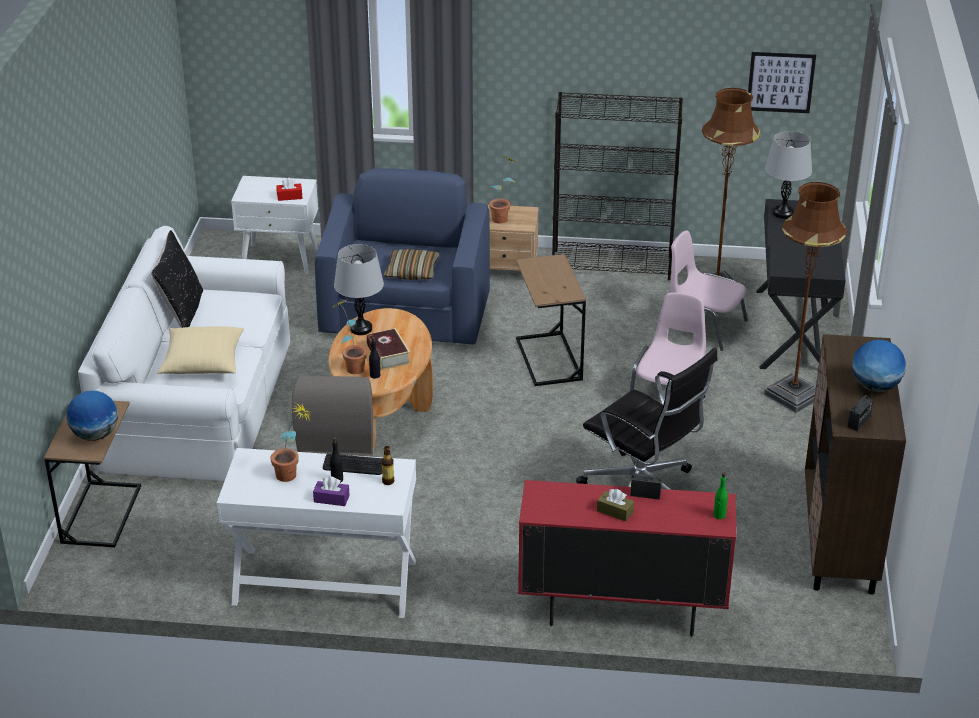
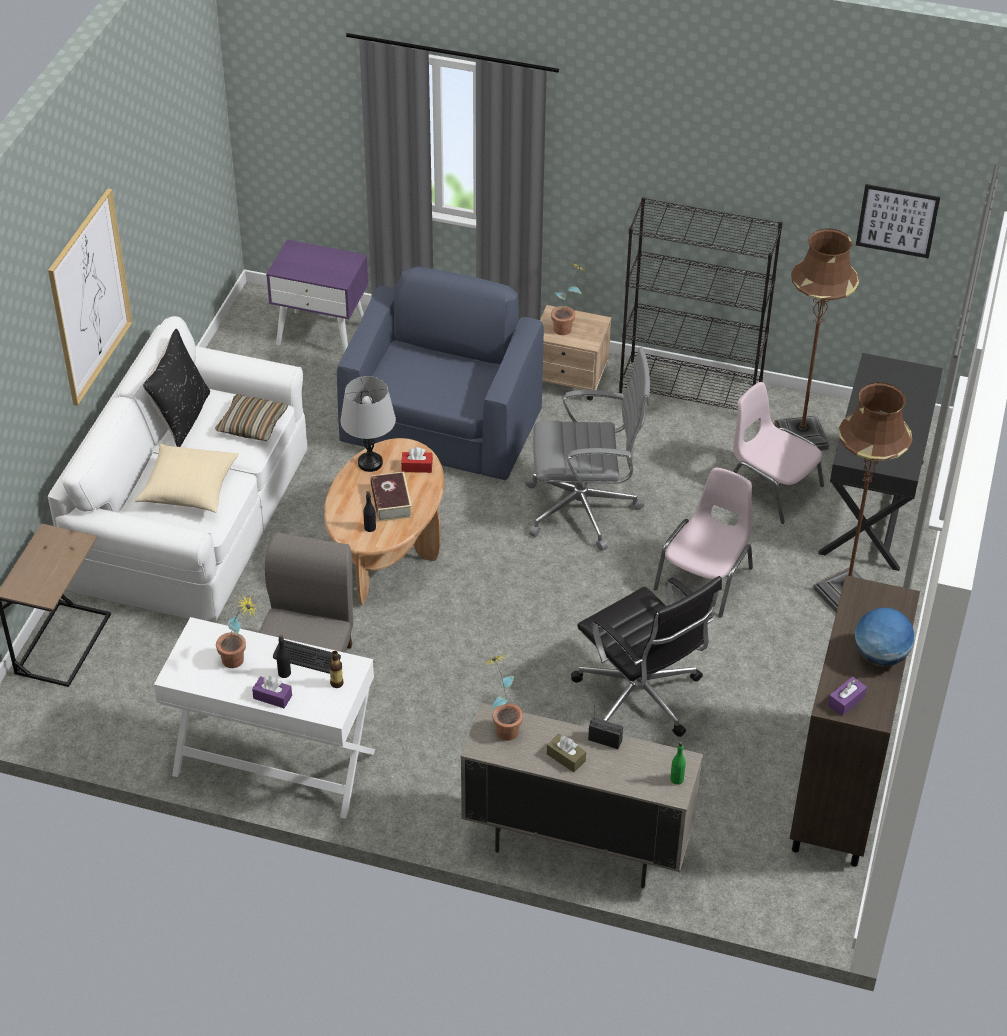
camera: 10 degrees right, 10 degrees up
globe [67,390,118,441] -> none
white nightstand [231,176,318,275] -> purple nightstand [266,240,368,352]
red tissue box [277,178,302,201] -> red tissue box moved to [401,447,433,473]
potted plant [334,299,367,374] -> potted plant moved to [484,654,523,741]
pillow [384,249,440,280] -> pillow moved to [215,394,288,441]
brown side table [516,254,586,386] -> grey office chair [526,347,650,551]
red cabinet [518,480,736,637] -> beige cabinet [461,703,703,889]
grey table lamp [765,131,812,219] -> none
radio [848,384,874,431] -> purple tissue box [828,676,867,716]
none -> picture [48,188,133,406]

